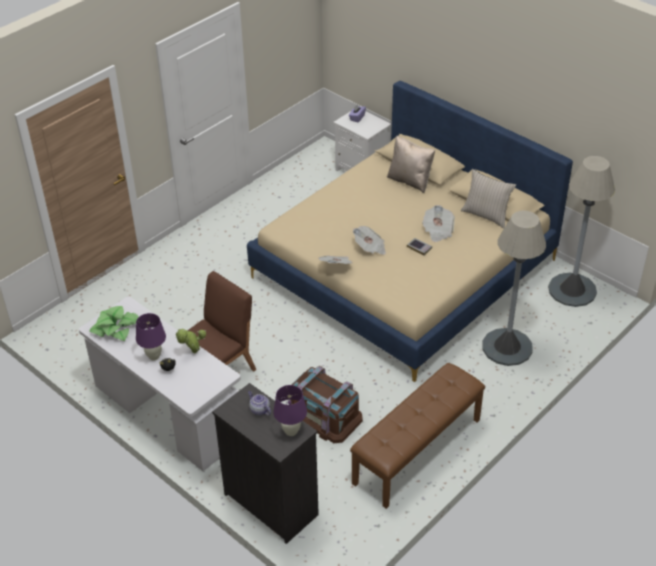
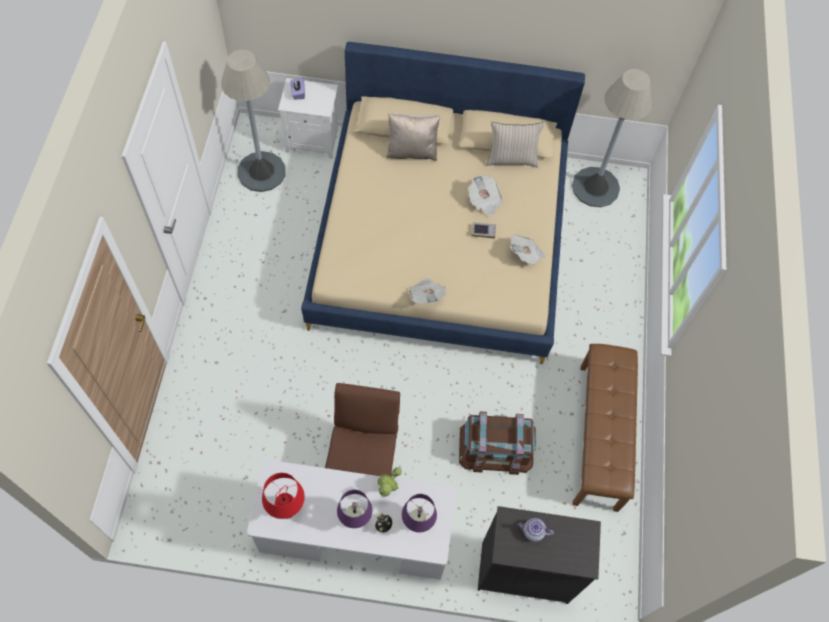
camera: 40 degrees left, 20 degrees up
potted plant [89,306,139,341] -> red table lamp [262,473,305,519]
purple table lamp [273,385,307,436] -> purple table lamp moved to [402,494,437,532]
newspaper [353,226,386,255] -> newspaper moved to [510,234,546,265]
grey floor lamp [482,211,546,366] -> grey floor lamp moved to [221,50,286,192]

